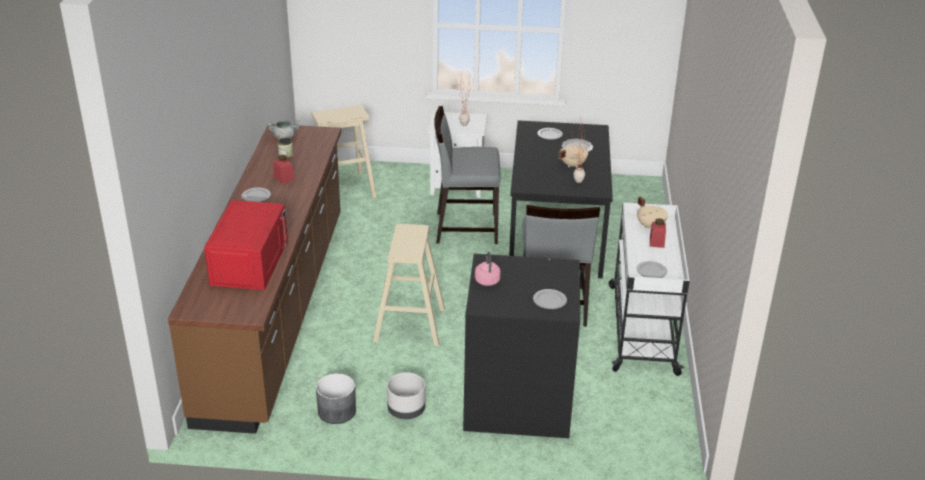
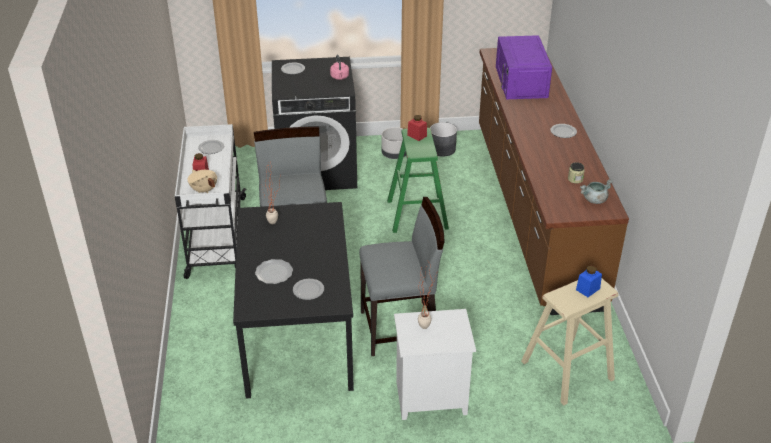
camera: 170 degrees right, 5 degrees up
red microwave [204,200,288,290] -> purple microwave [496,35,552,99]
red jar [273,155,295,184] -> red jar moved to [407,115,427,141]
beige stool [373,224,445,346] -> green stool [387,128,449,233]
beige cooking pot [558,146,588,167] -> none
none -> blue jar [576,266,602,297]

